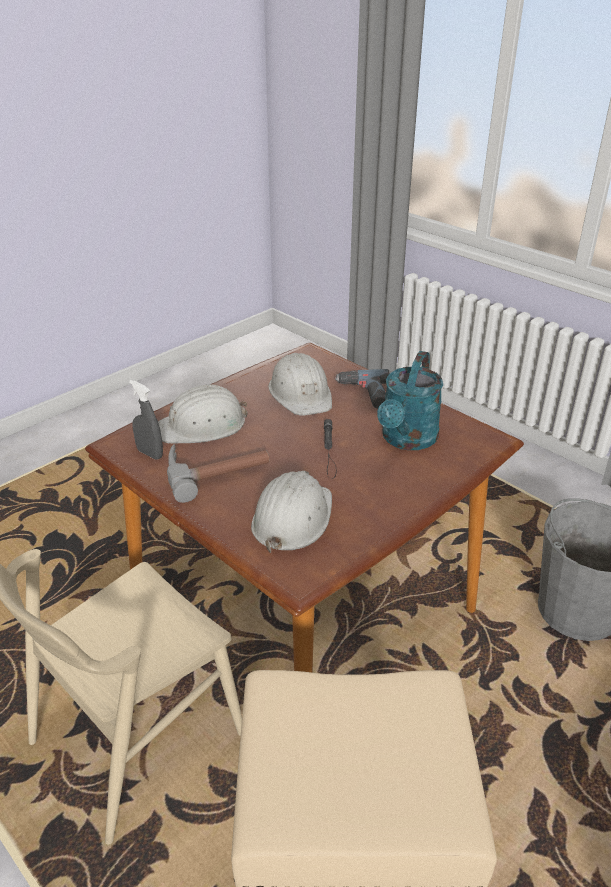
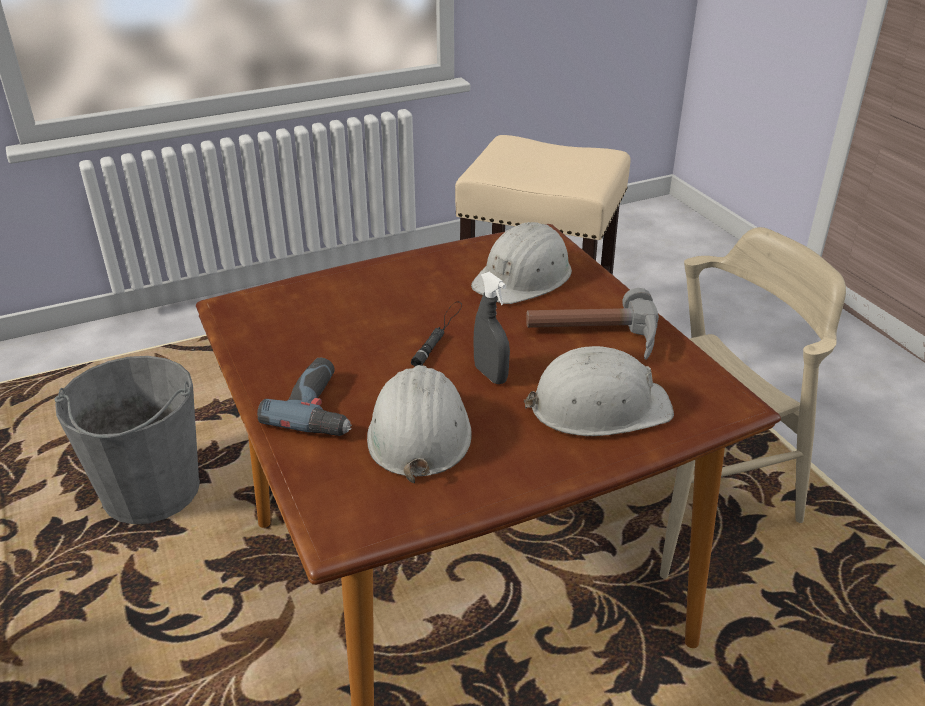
camera: 160 degrees left, 0 degrees up
grey spray bottle [129,380,163,460] -> grey spray bottle moved to [473,272,510,384]
turquoise watering can [377,351,443,450] -> none

